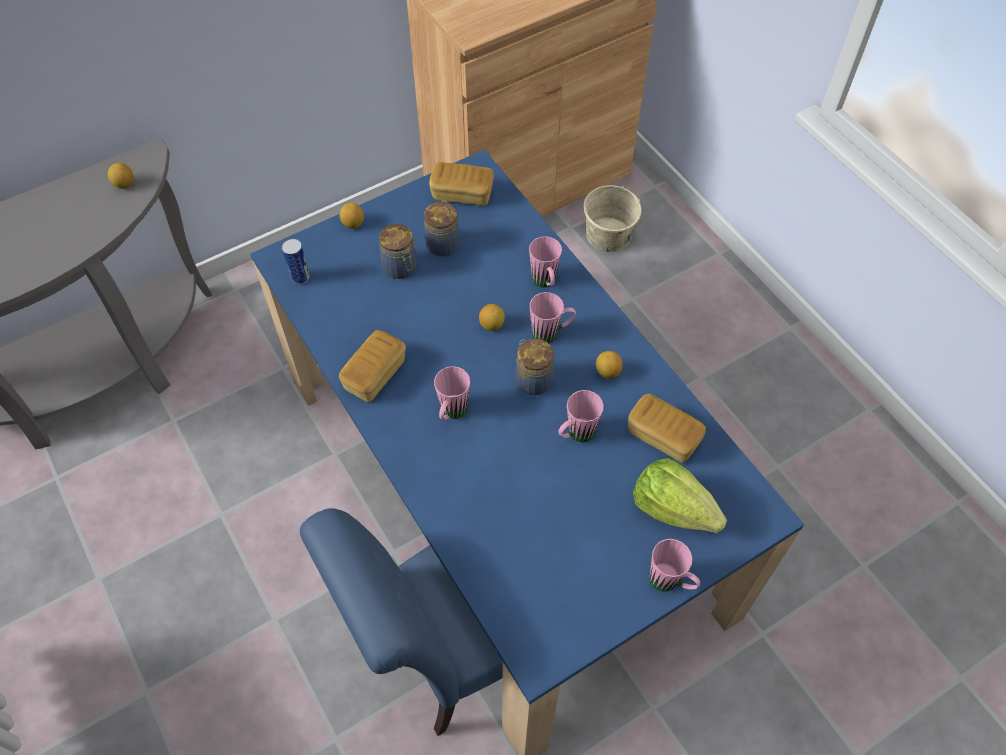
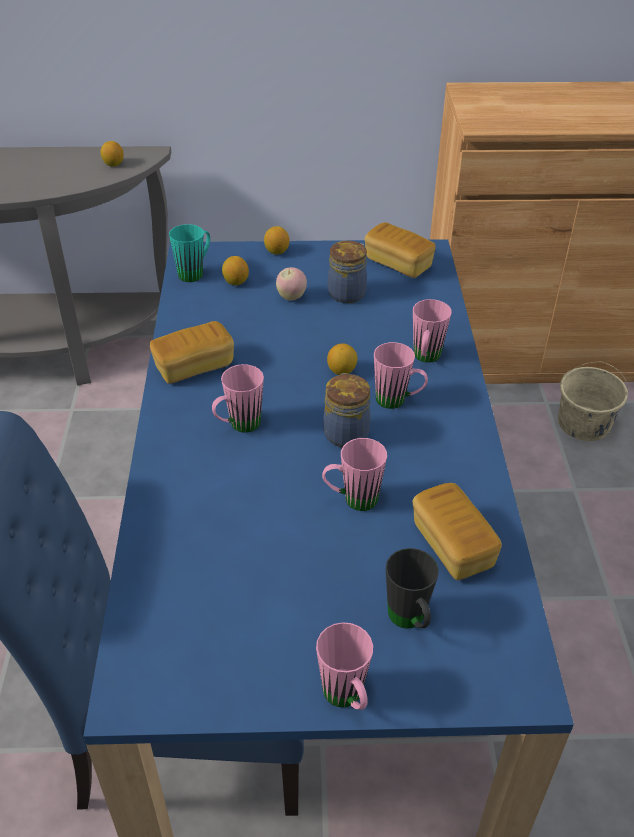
camera: 30 degrees right, 15 degrees down
can [282,239,310,285] -> turquoise mug [169,224,210,282]
jar [379,224,417,279] -> apple [276,267,307,301]
lemon [596,351,623,379] -> lemon moved to [222,256,249,285]
lettuce [633,458,727,533] -> black mug [386,548,439,629]

